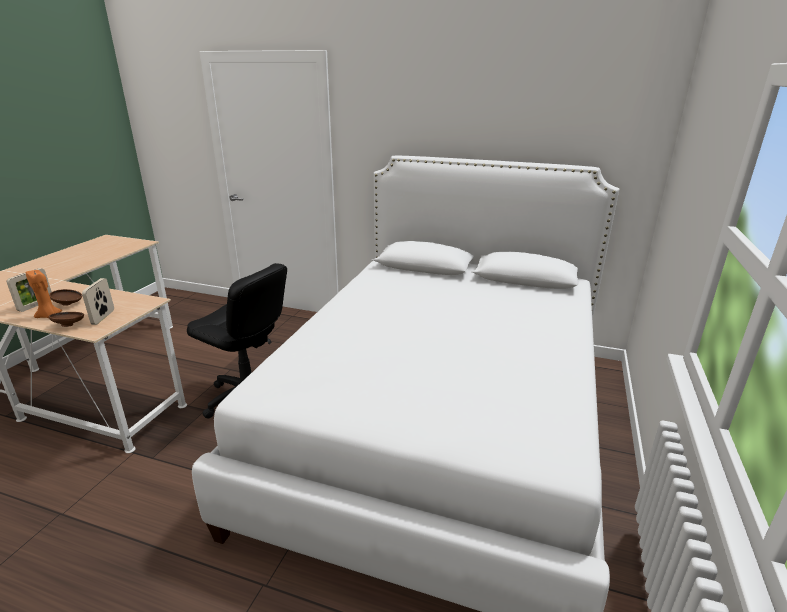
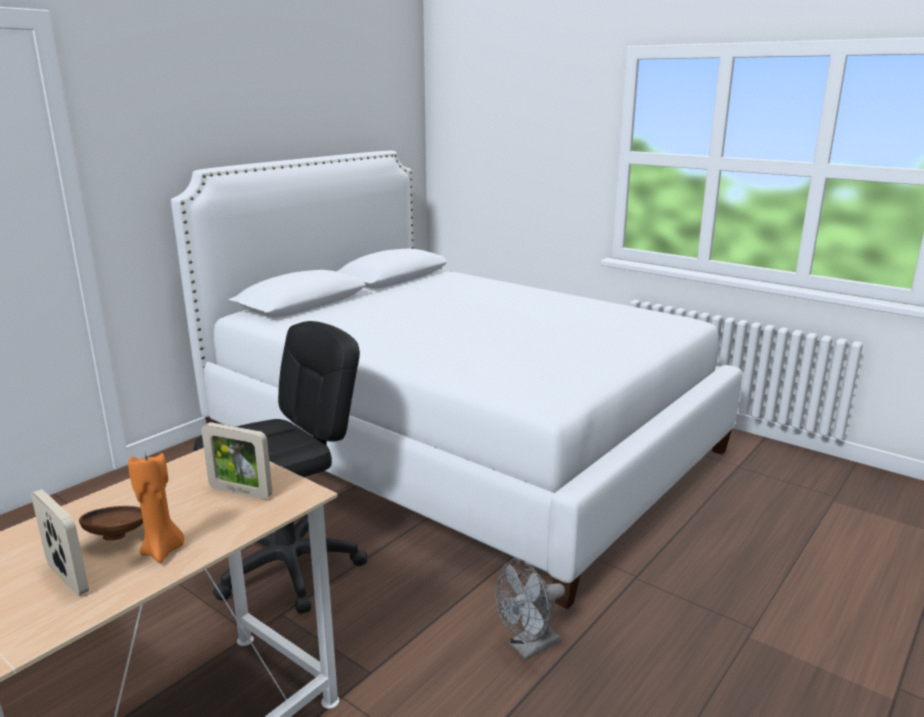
camera: 70 degrees left, 5 degrees down
brown bowl [49,312,84,327] -> none
none -> grey fan [495,559,565,659]

